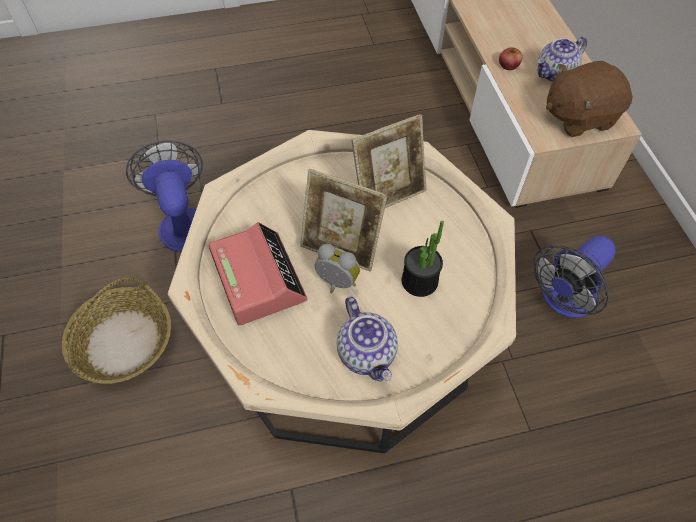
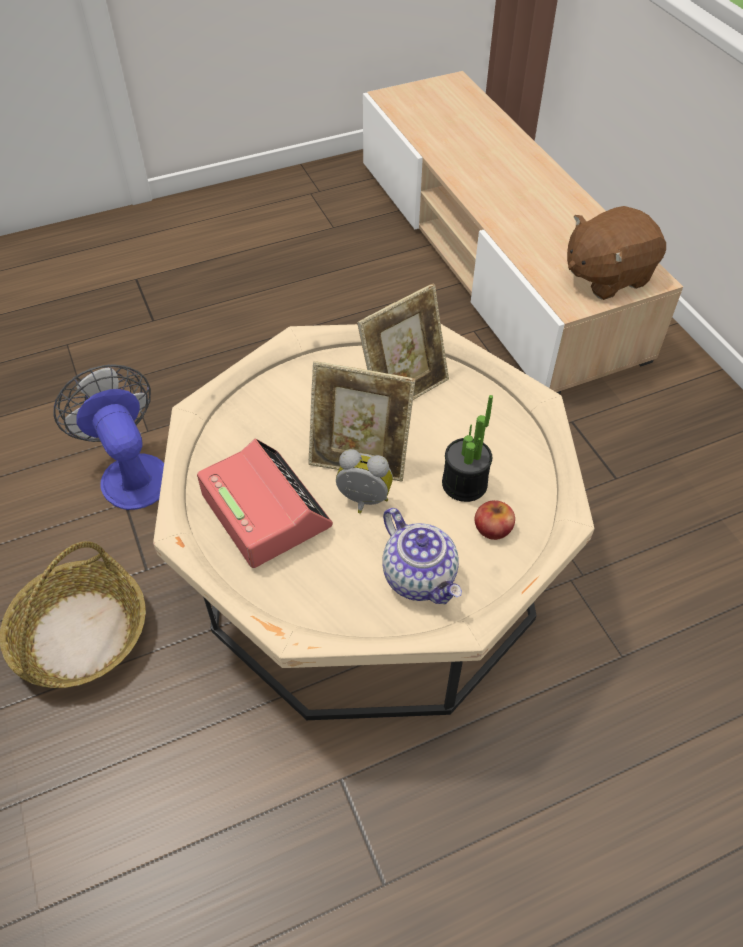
camera: 10 degrees left, 5 degrees down
apple [499,47,522,70] -> apple moved to [475,500,515,540]
fan [534,236,616,318] -> none
teapot [537,36,587,82] -> none

